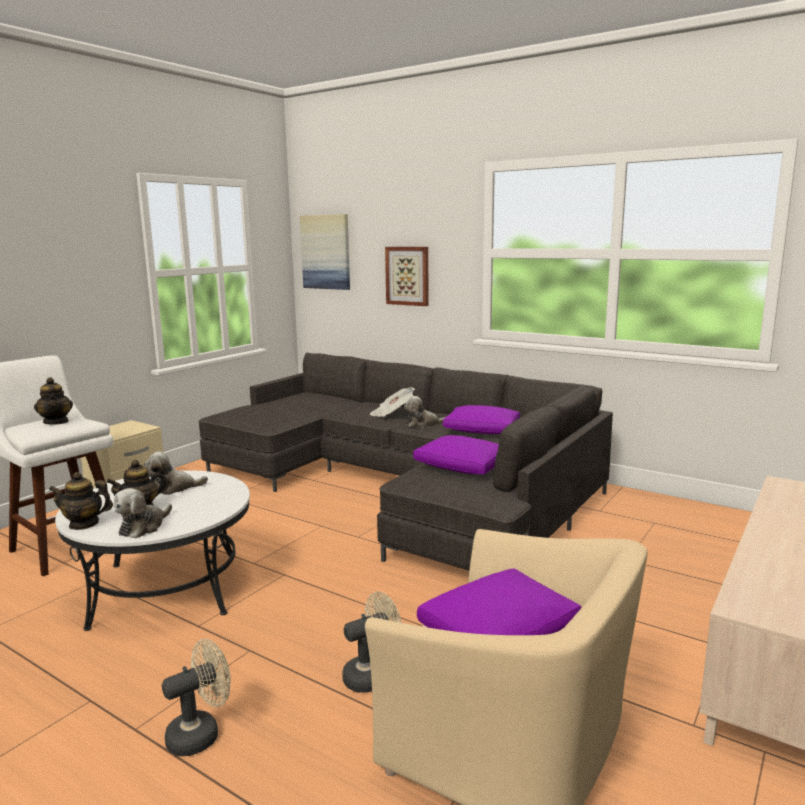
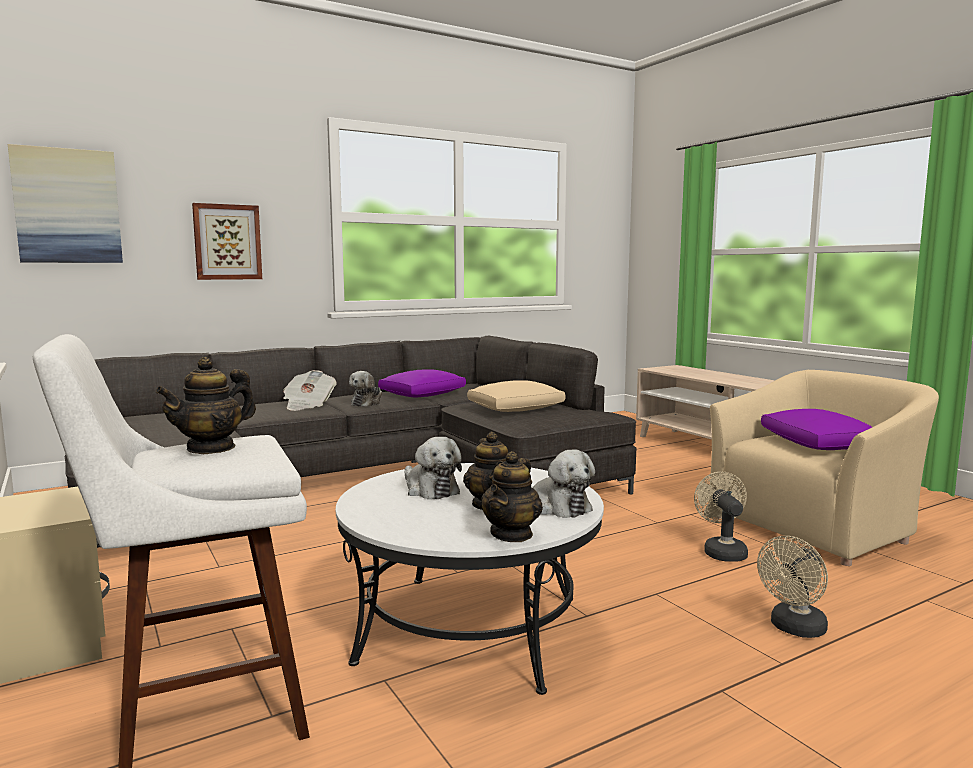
camera: 65 degrees left, 5 degrees down
teapot [34,377,73,425] -> teapot turned 135 degrees clockwise [156,357,256,454]
plush toy [144,452,208,495] -> plush toy turned 45 degrees counterclockwise [405,437,462,499]
beige fan [162,639,231,756] -> beige fan turned 120 degrees counterclockwise [757,536,828,638]
purple pillow [413,435,499,474] -> beige pillow [467,380,565,412]

